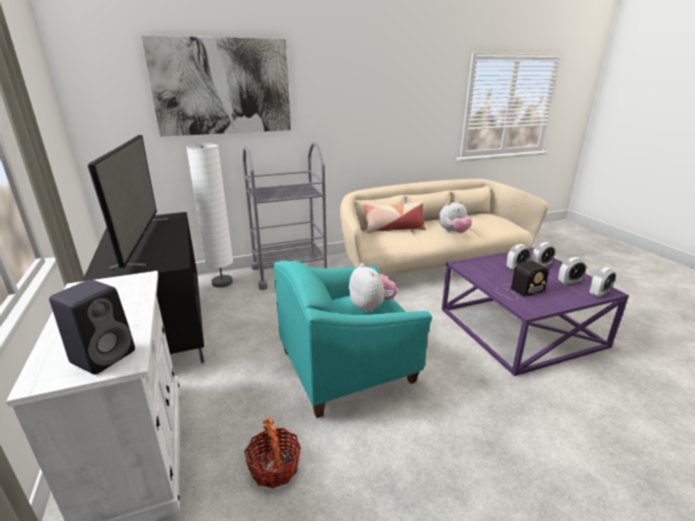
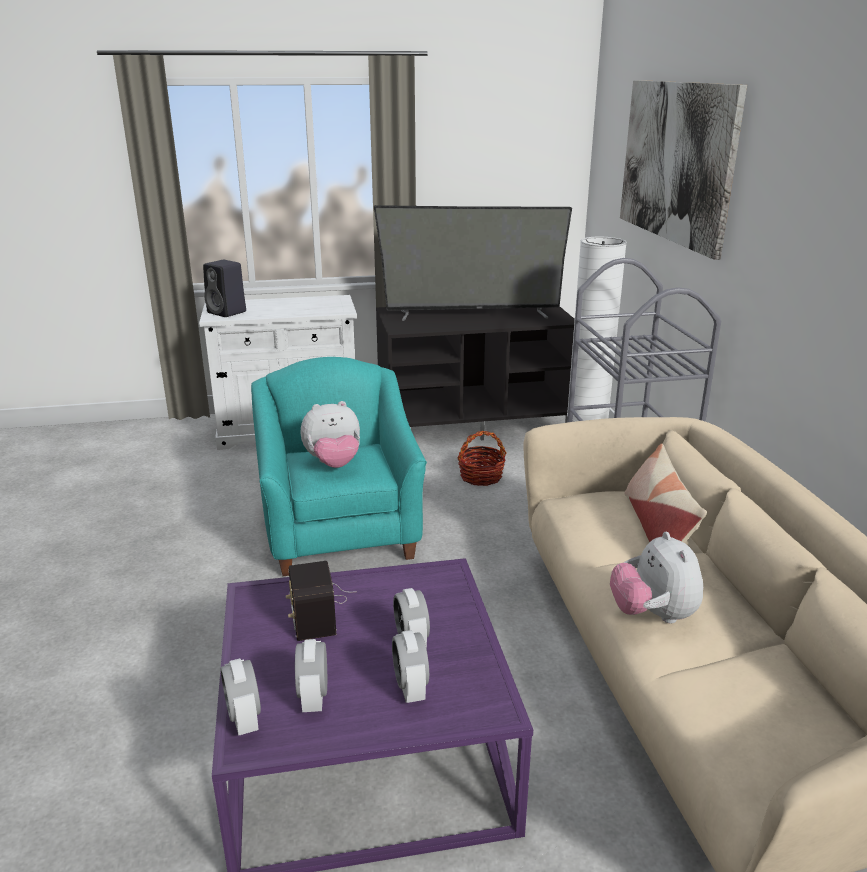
camera: 100 degrees right, 0 degrees up
basket [244,418,301,489] -> basket moved to [457,431,507,486]

